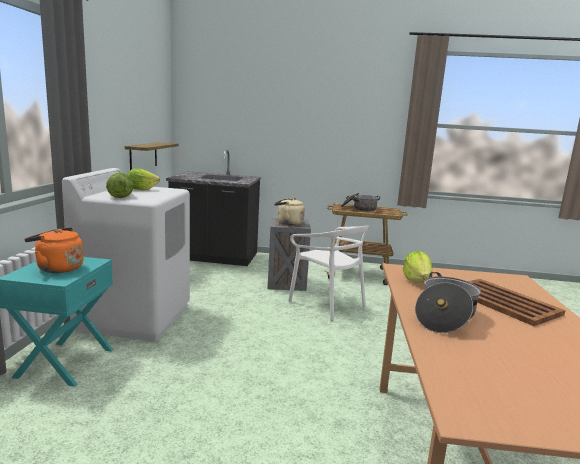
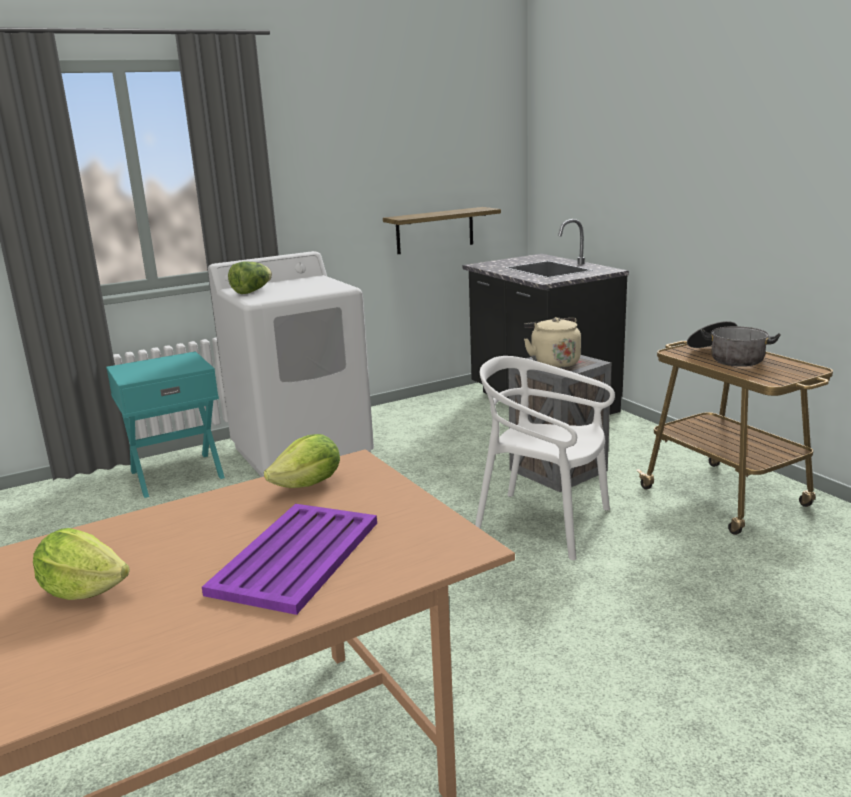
camera: 55 degrees right, 5 degrees up
orange kettle [24,227,84,273] -> none
lettuce [127,168,160,190] -> lettuce moved to [33,528,130,600]
white chair [288,225,369,321] -> white chair turned 105 degrees clockwise [475,356,615,560]
cooking pot [415,272,481,333] -> none
brown tray [468,279,566,326] -> purple tray [202,504,377,615]

